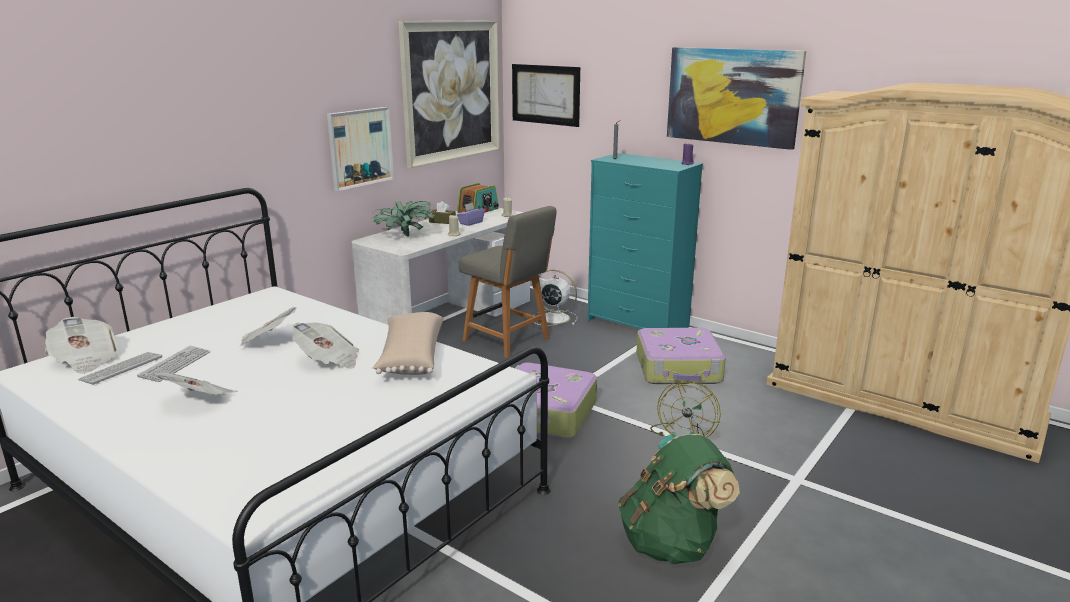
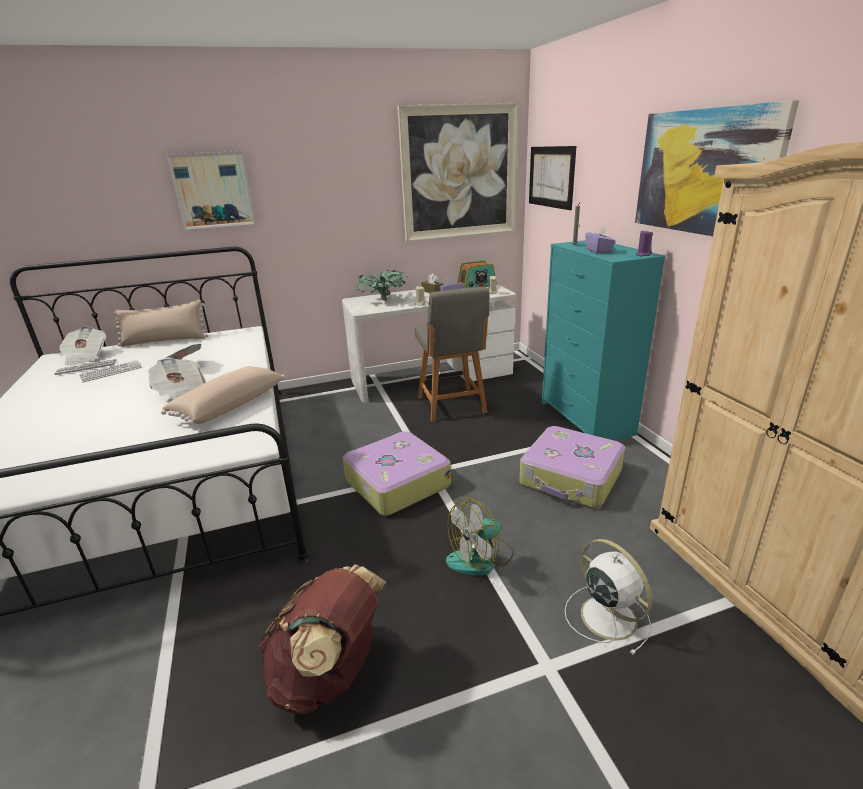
camera: 35 degrees right, 5 degrees up
newspaper [153,372,238,395] -> none
picture [327,107,394,191] -> picture moved to [166,151,256,230]
white fan [534,270,577,326] -> white fan moved to [565,539,652,655]
green backpack [618,434,740,564] -> brown backpack [258,565,386,715]
none -> beige pillow [113,300,208,347]
none -> purple tissue box [585,227,615,253]

